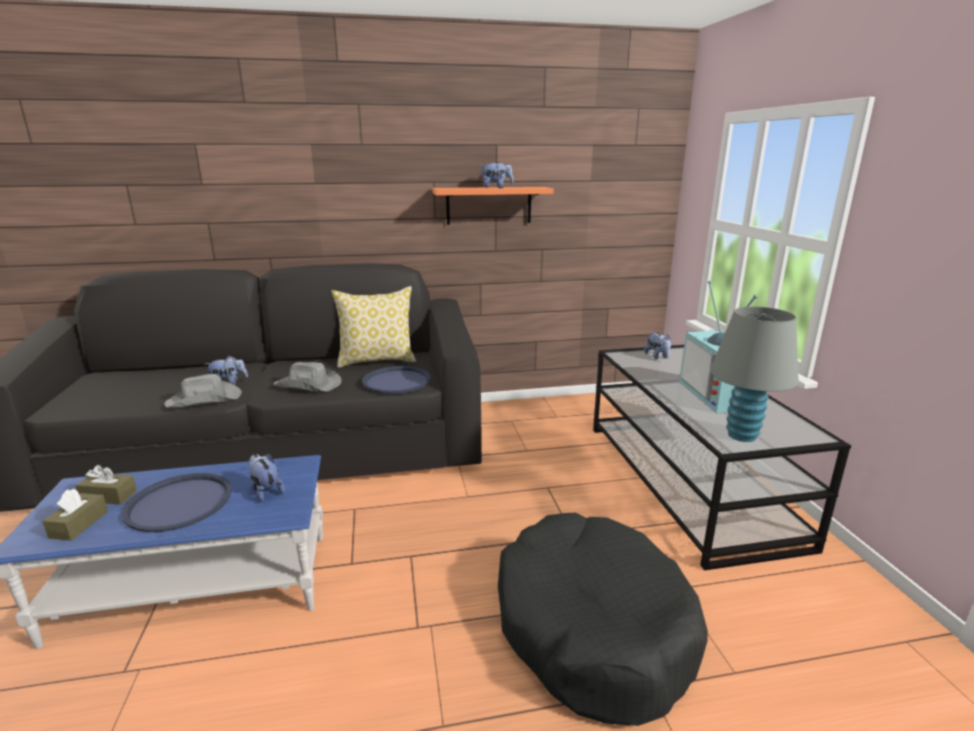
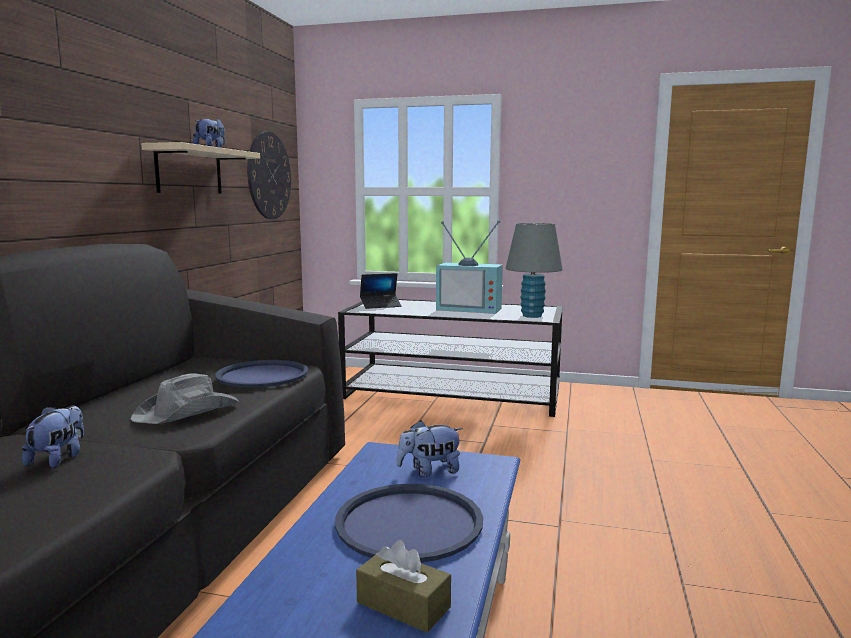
camera: 65 degrees left, 10 degrees down
brown tissue box [76,465,137,504] -> none
grey hat [164,374,242,408] -> none
pillow [331,286,416,368] -> none
orange shelf [432,187,554,225] -> beige shelf [141,142,260,194]
black dog bed [498,513,708,726] -> none
plush toy [644,332,671,359] -> laptop [360,273,402,309]
none -> wall clock [247,131,291,219]

